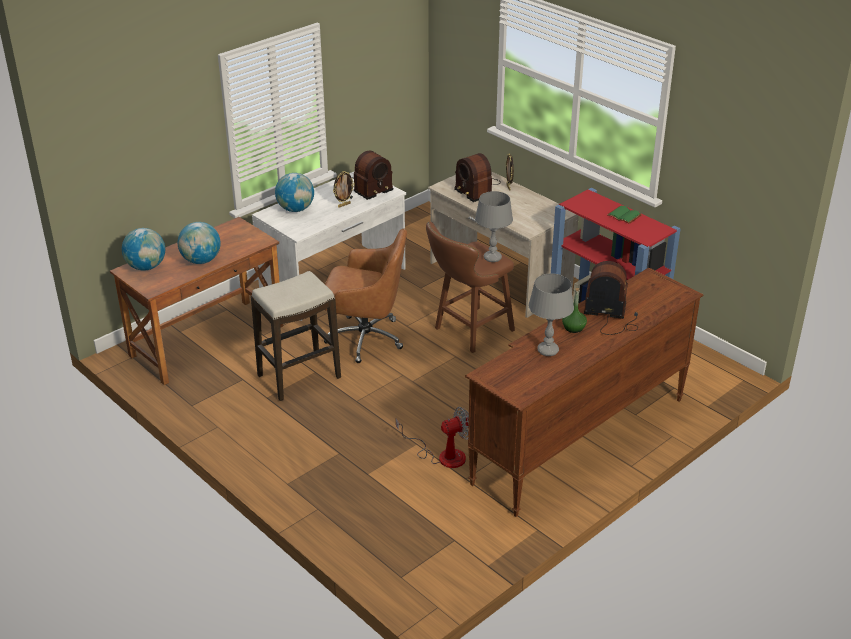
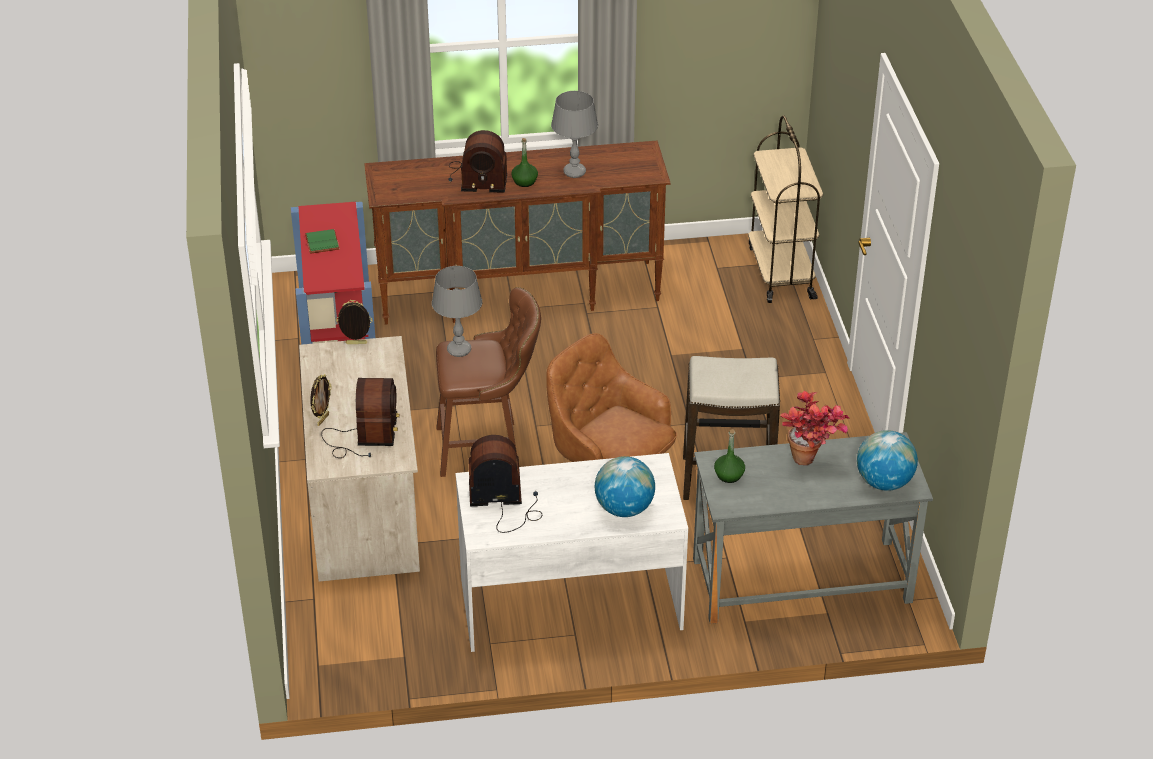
camera: 145 degrees left, 5 degrees up
brown desk [110,217,283,385] -> grey desk [693,432,933,624]
globe [178,222,221,264] -> potted plant [780,391,849,465]
picture frame [333,171,355,208] -> picture frame moved to [336,300,372,344]
fan [396,407,469,468] -> none
radio [584,261,638,335] -> radio turned 45 degrees counterclockwise [448,130,507,193]
none -> green bottle [714,429,745,483]
none -> beige cart [748,115,823,303]

